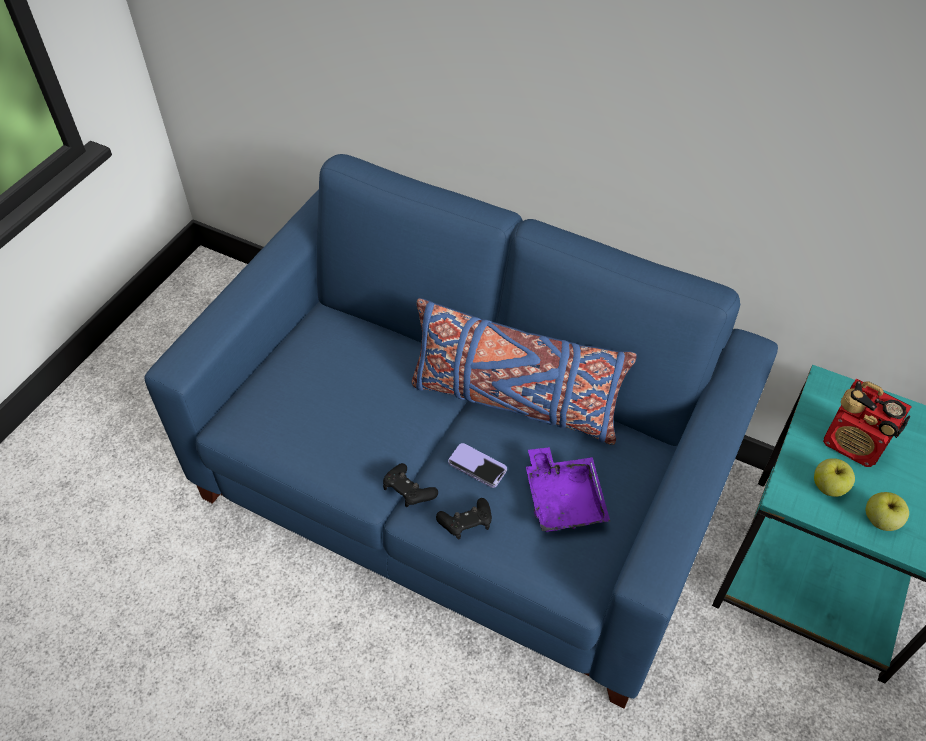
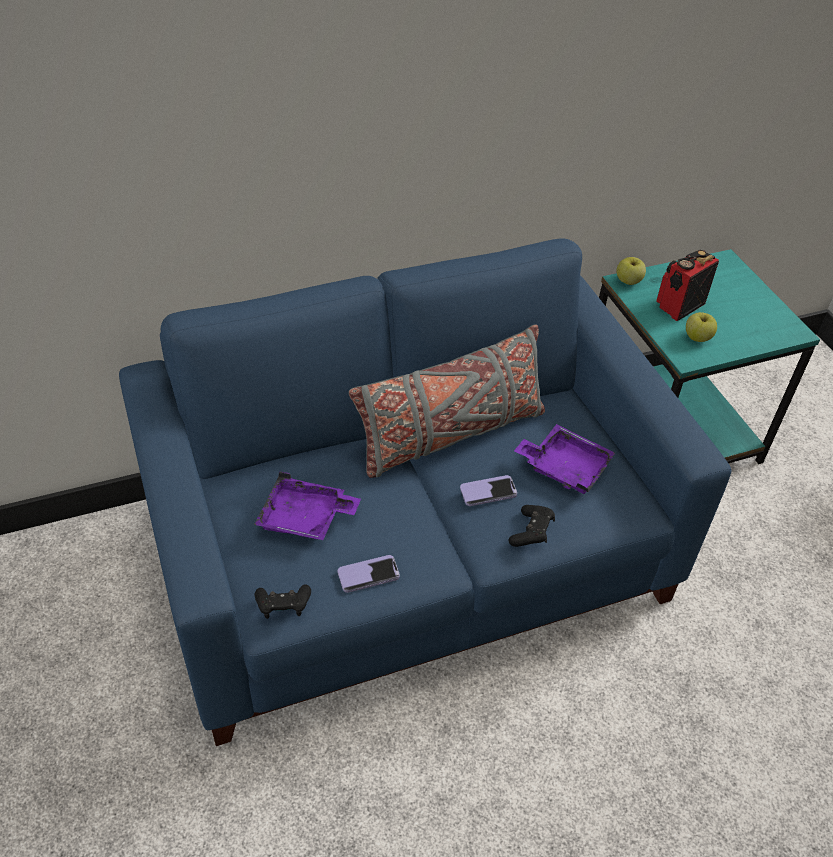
camera: 50 degrees left, 5 degrees down
black game controller [383,463,438,507] -> black game controller moved to [255,584,311,619]
blue pillow [412,298,637,445] -> grey pillow [348,324,545,478]
radio [823,379,911,467] -> radio turned 150 degrees clockwise [656,250,719,321]
apple [866,492,909,531] -> apple moved to [616,257,646,285]
none -> purple tray [254,471,361,540]
none -> phone [337,555,400,593]

